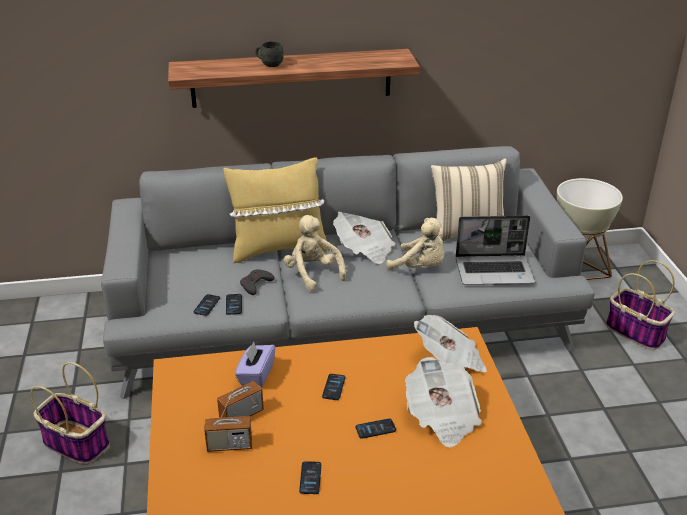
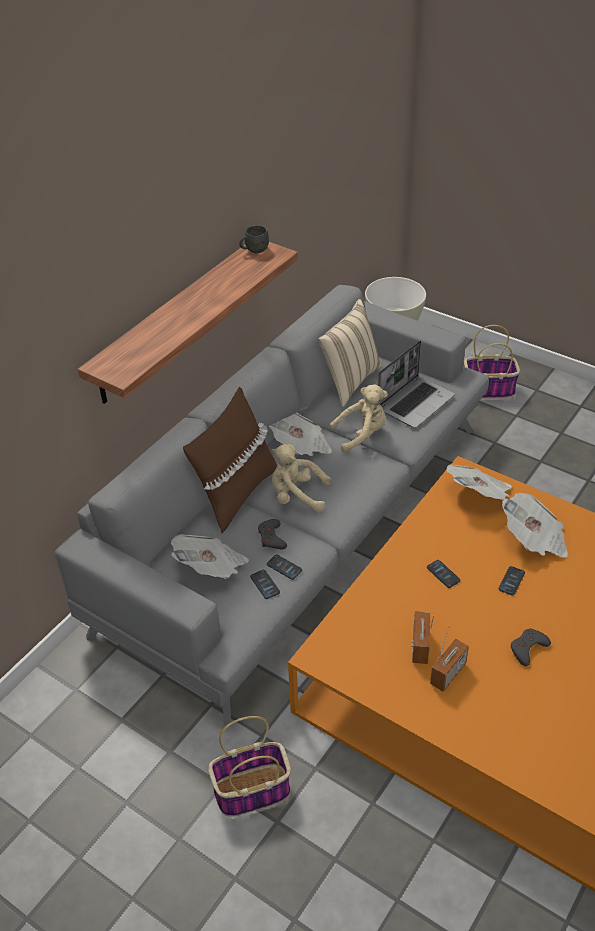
camera: 45 degrees left, 10 degrees up
yellow pillow [223,157,327,263] -> brown pillow [183,387,277,533]
purple tissue box [235,342,275,388] -> none
grey mug [255,41,284,67] -> grey mug moved to [239,225,269,253]
phone [299,461,321,494] -> grey game controller [511,629,551,666]
none -> newspaper [171,534,249,579]

